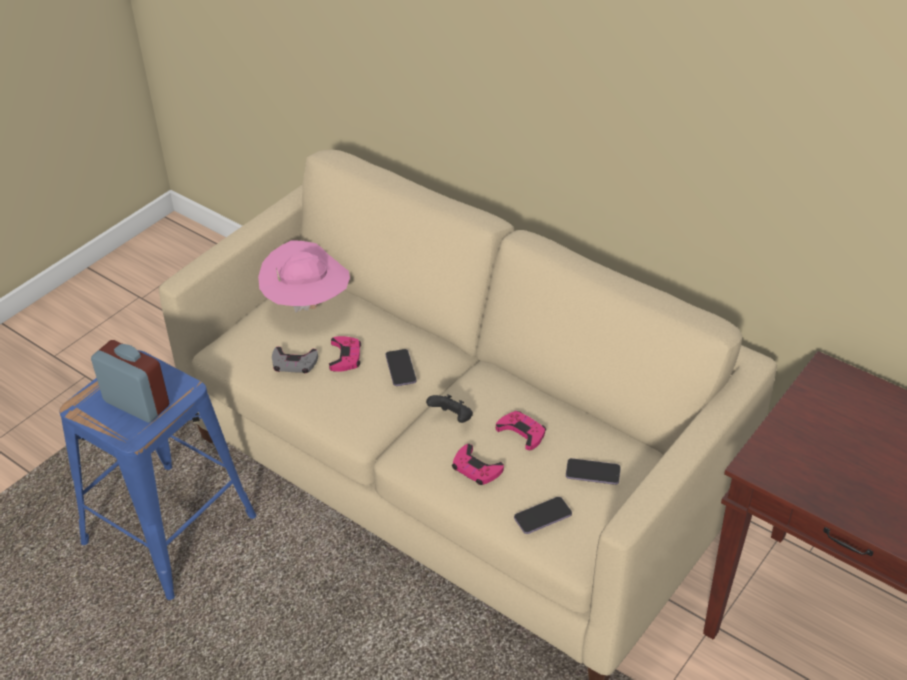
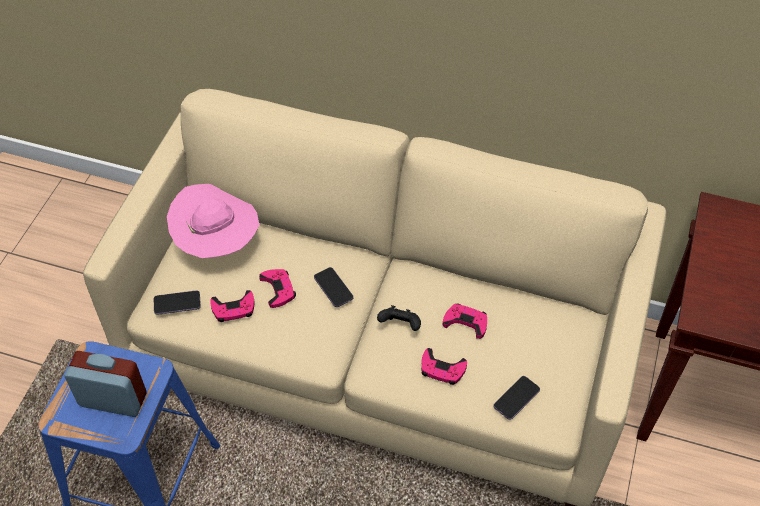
camera: 20 degrees left, 10 degrees up
grey game controller [272,347,318,373] -> pink game controller [210,290,255,322]
phone [566,458,621,485] -> phone moved to [154,290,201,315]

